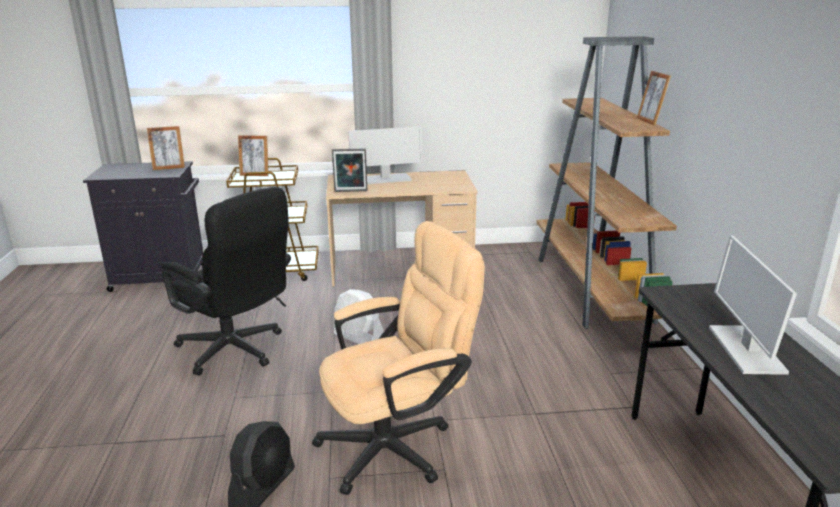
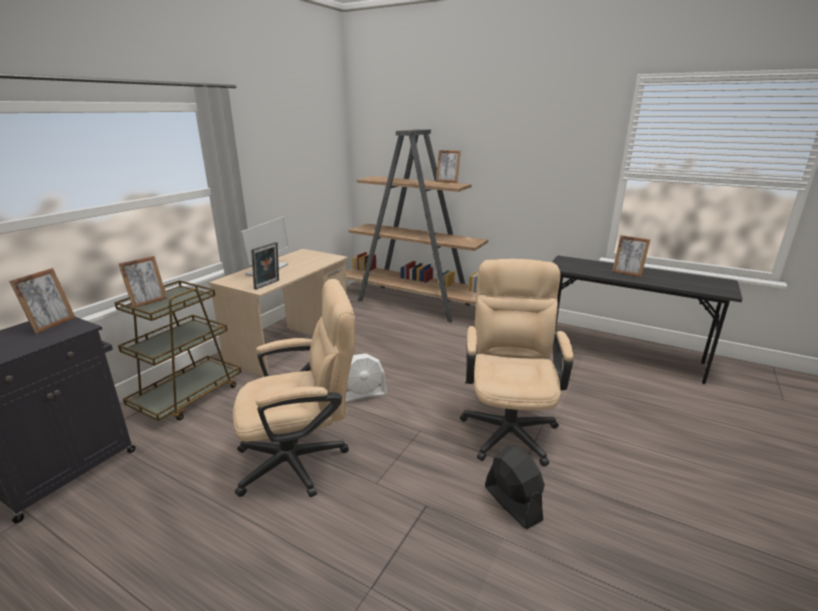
camera: 55 degrees left, 0 degrees up
black office chair [161,187,291,376] -> beige office chair [233,279,355,497]
monitor [709,235,797,375] -> picture frame [612,235,650,277]

